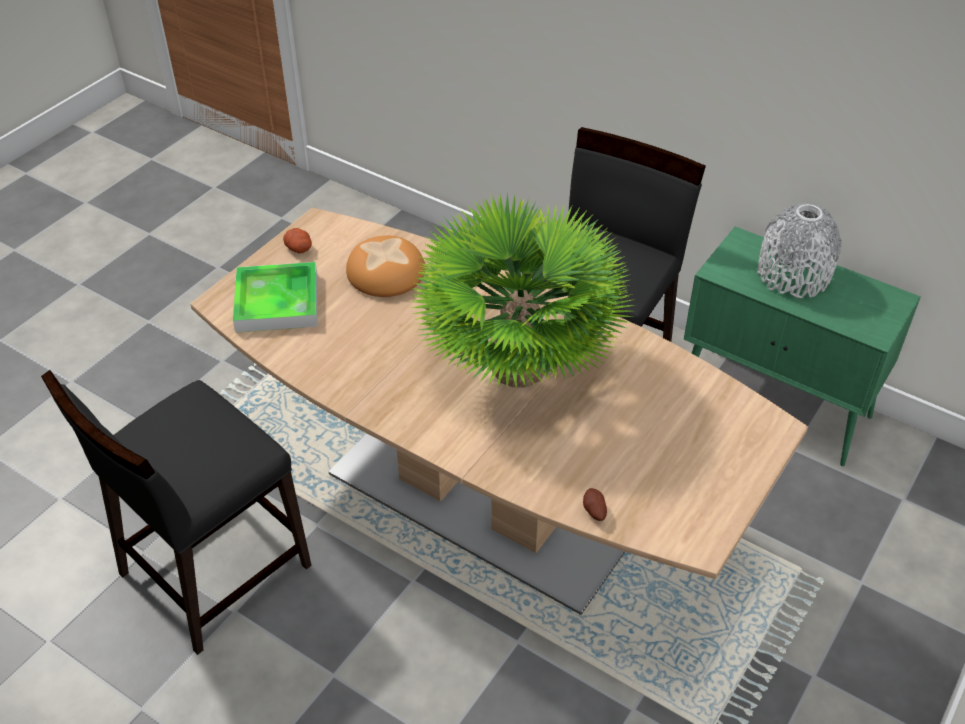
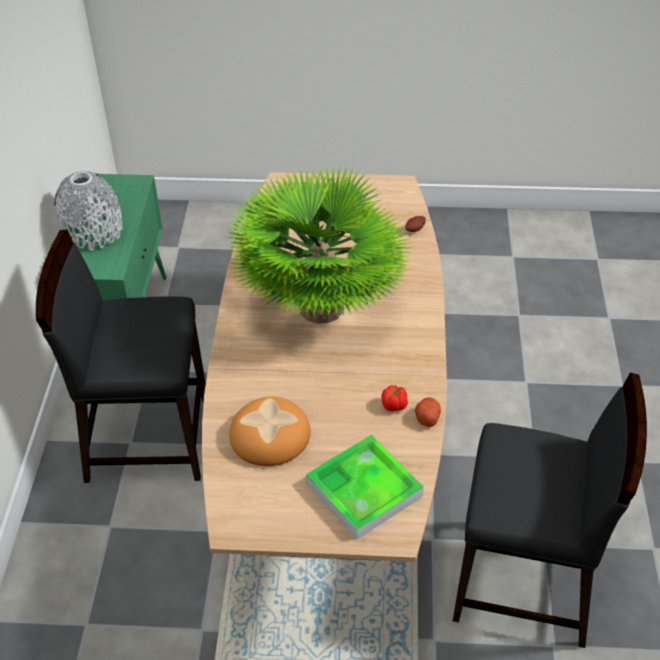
camera: 120 degrees left, 0 degrees up
potato [283,228,312,254] -> potato moved to [415,397,441,427]
none -> tomato [381,385,408,411]

